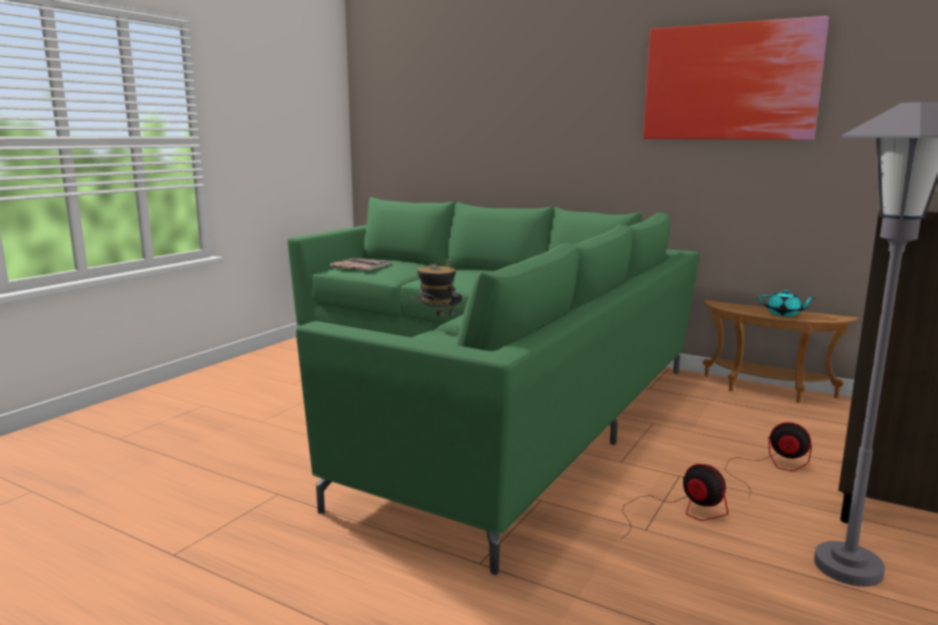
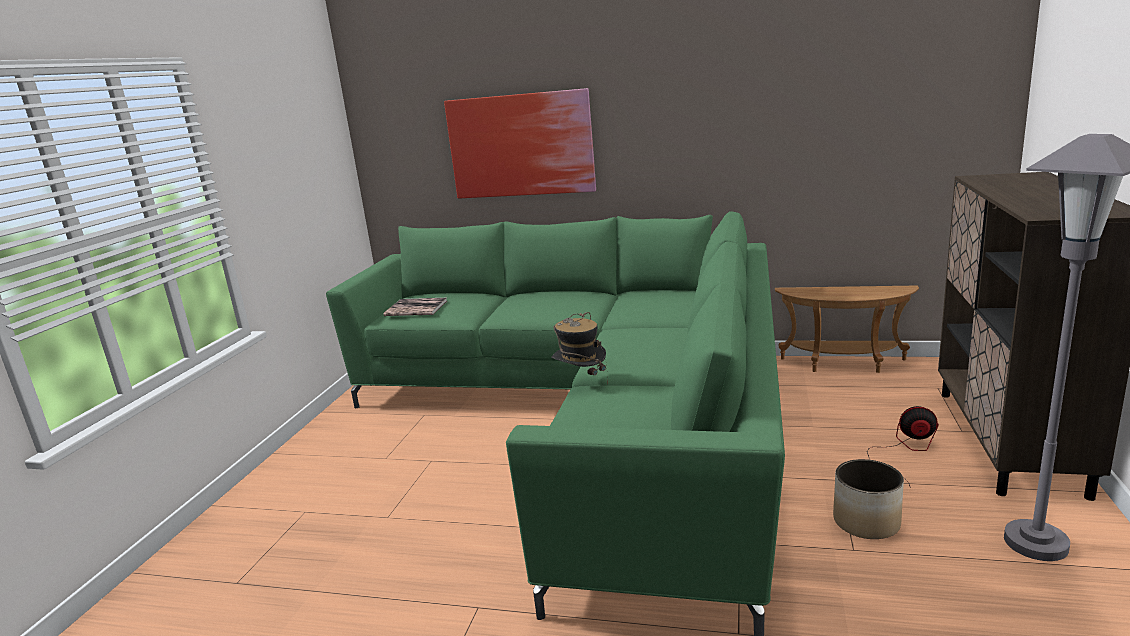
camera: 15 degrees left, 5 degrees up
fan [620,464,728,539] -> planter [833,459,904,539]
picture [643,16,829,140] -> picture moved to [444,88,596,199]
turquoise teapot [759,289,815,316] -> none

